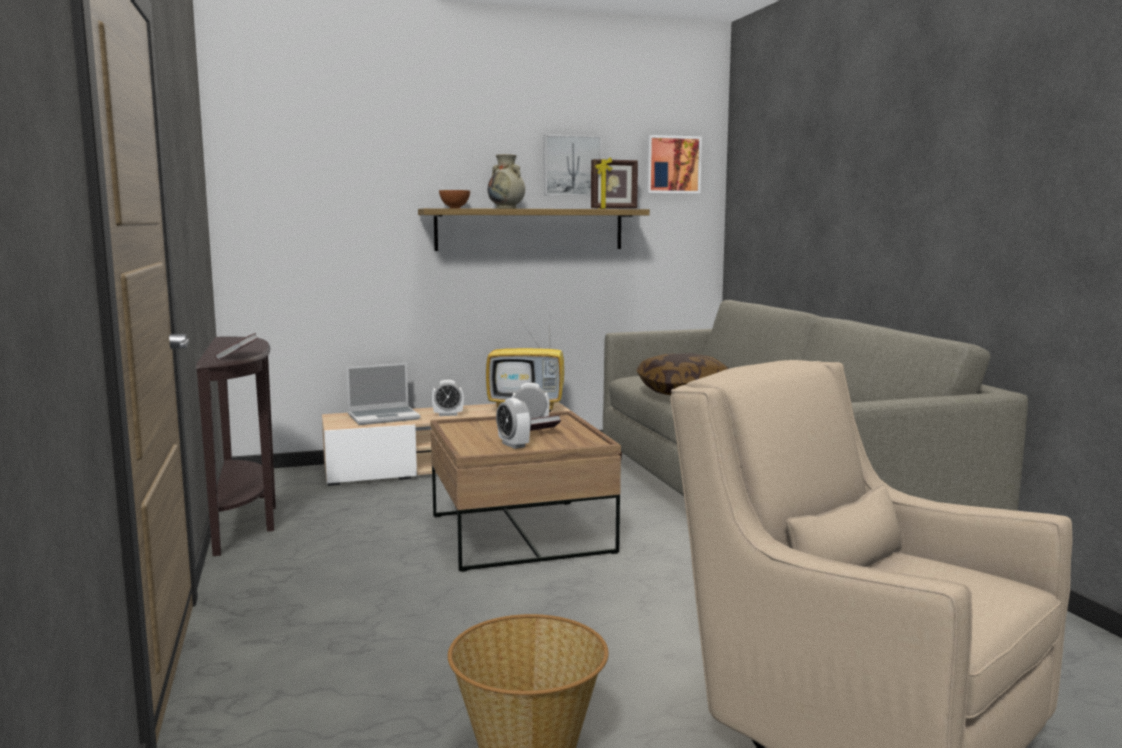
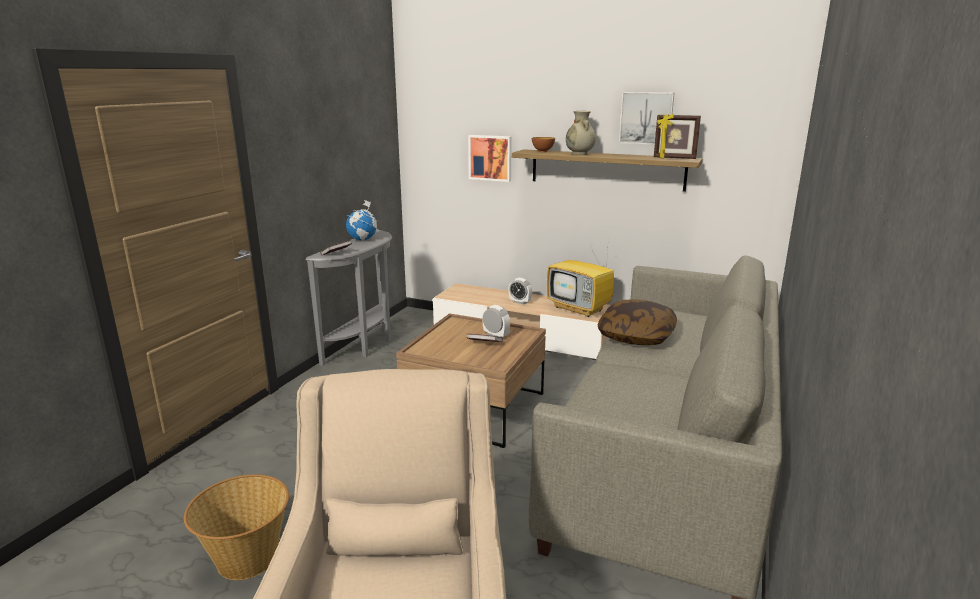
camera: 40 degrees right, 10 degrees up
brown console table [196,337,276,556] -> grey console table [306,230,392,366]
laptop [346,363,420,425] -> none
alarm clock [496,398,531,449] -> none
picture [646,135,702,194] -> picture moved to [468,135,512,182]
none -> globe [346,200,379,241]

